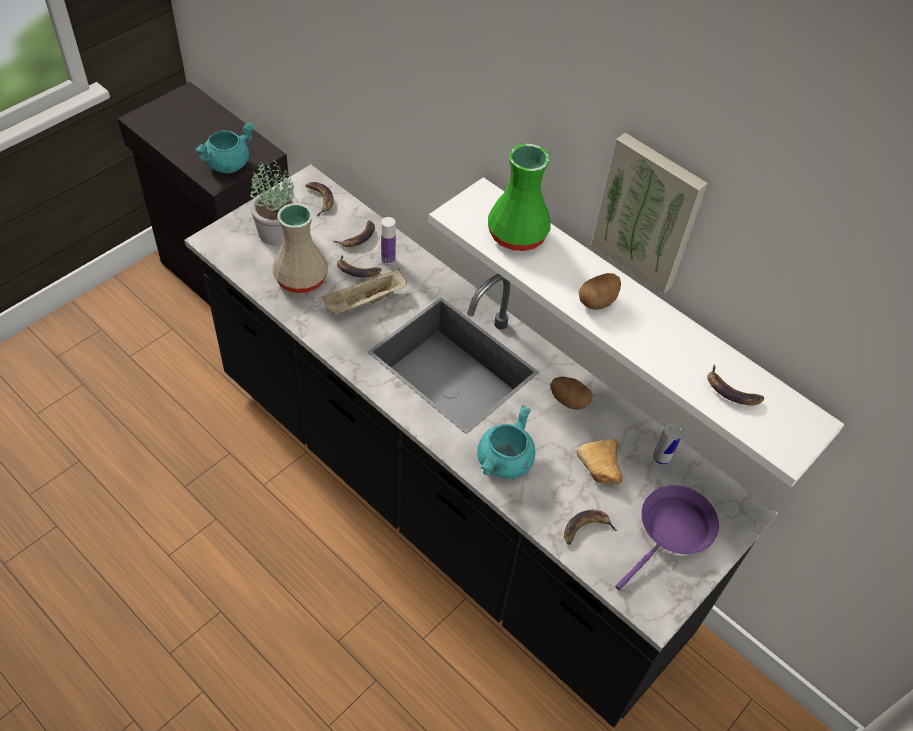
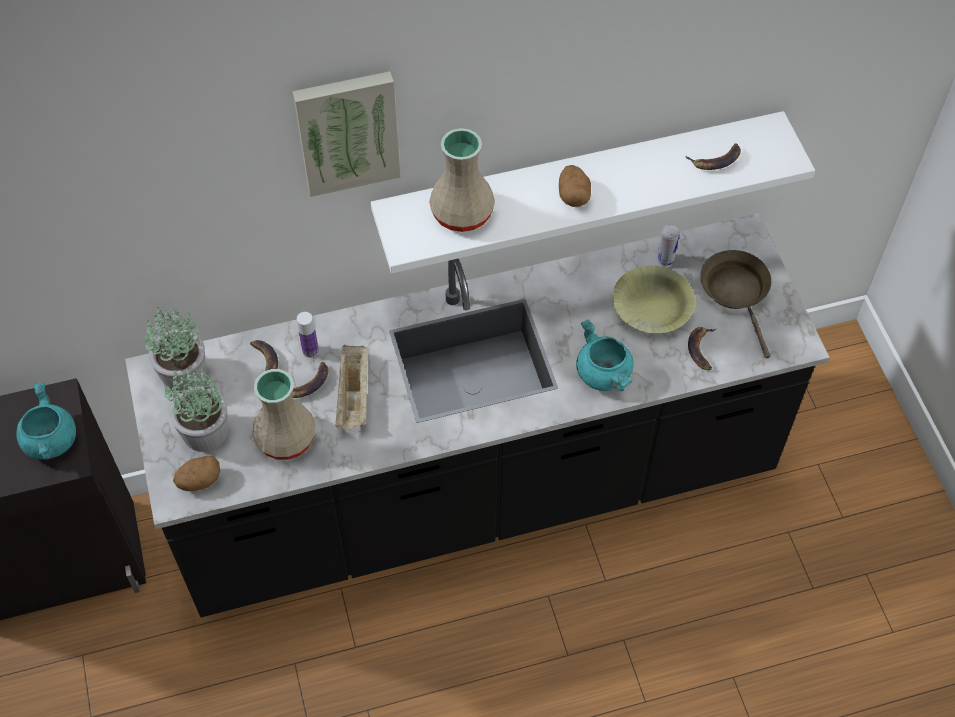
camera: 55 degrees left, 5 degrees up
banana [305,182,334,216] -> potted plant [145,307,206,393]
green vase [488,144,551,251] -> beige vase [429,128,495,232]
potato [551,376,593,410] -> potato moved to [173,456,220,491]
bread [576,439,622,484] -> yellow bowl [612,266,695,333]
picture [591,133,708,294] -> picture moved to [293,71,401,197]
purple frying pan [615,485,719,590] -> brown frying pan [700,250,771,358]

